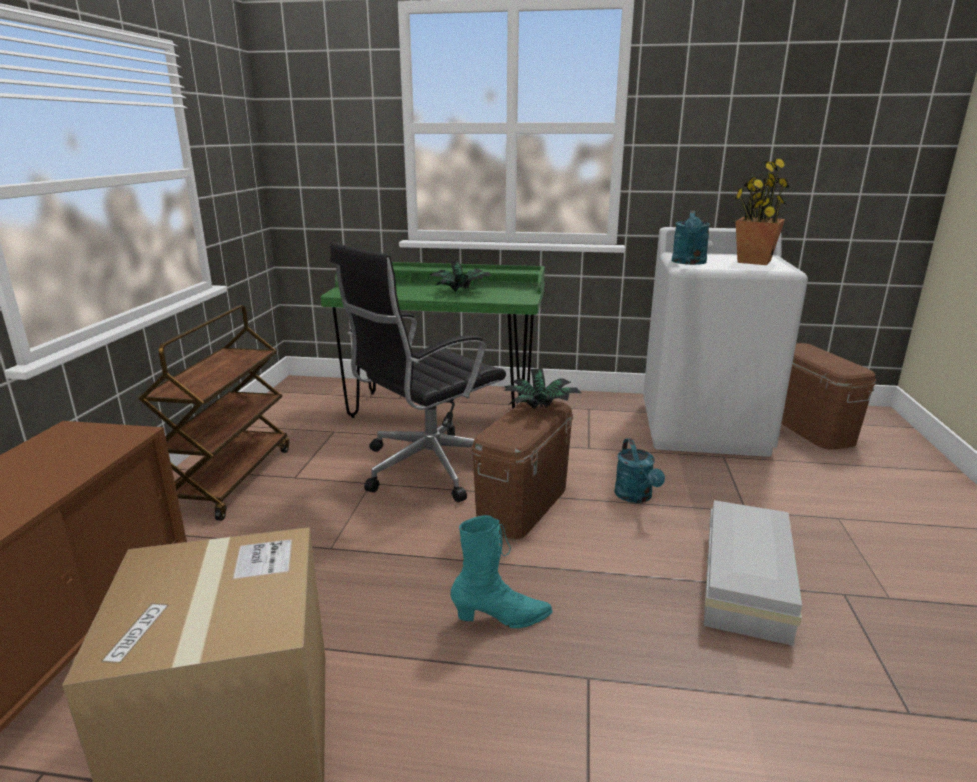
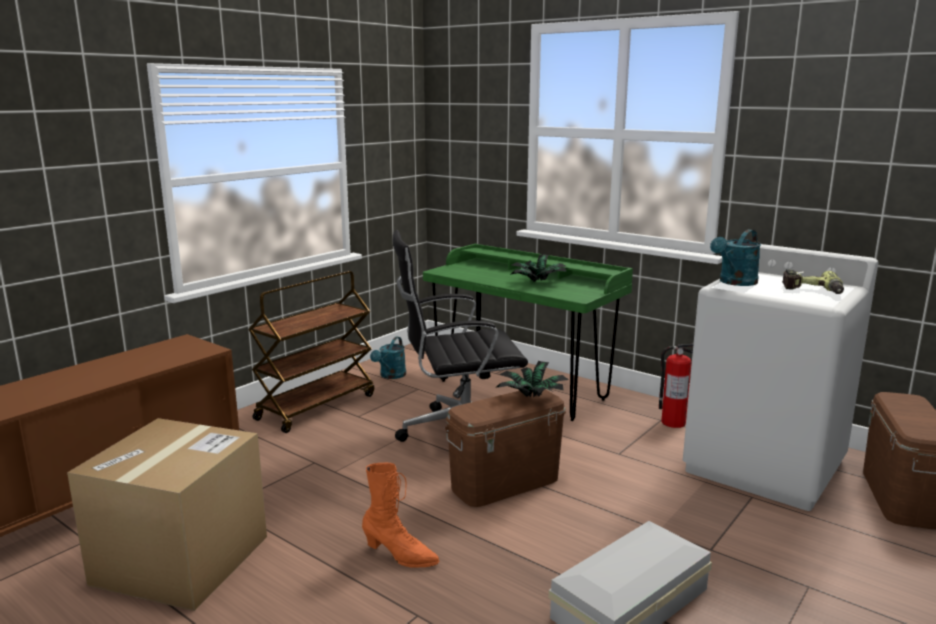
camera: 30 degrees right, 5 degrees down
turquoise boot [450,515,553,628] -> orange boot [362,463,439,568]
turquoise watering can [614,438,665,503] -> turquoise watering can moved to [370,336,406,379]
potted plant [735,159,790,265] -> power drill [782,270,844,294]
none -> fire extinguisher [659,344,693,428]

